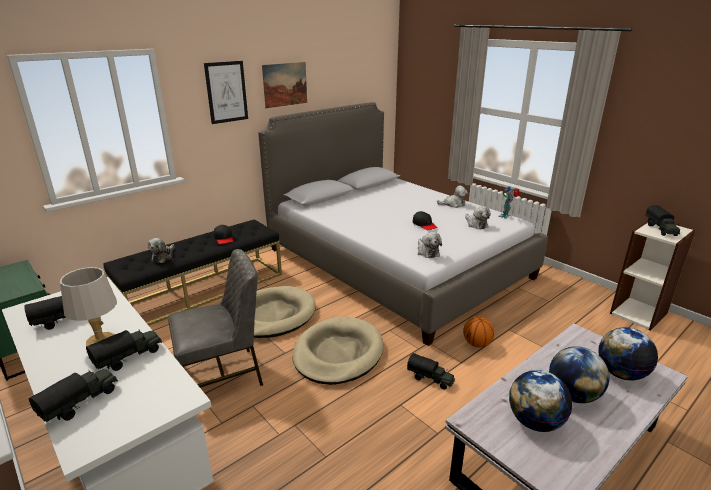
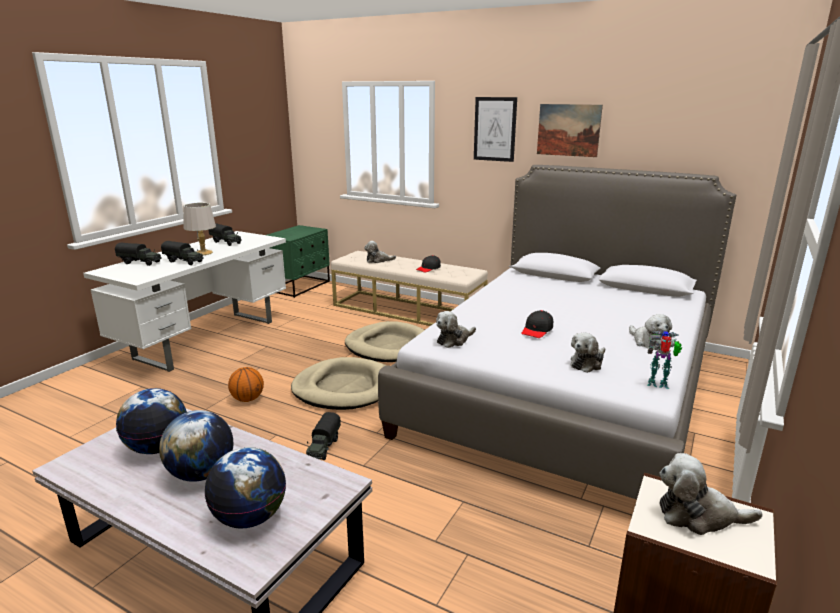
camera: 70 degrees right, 5 degrees down
black bench [103,219,282,326] -> beige bench [331,251,488,326]
grey chair [168,249,263,388] -> none
basketball [463,317,494,348] -> basketball moved to [228,367,264,402]
toy truck [646,205,680,236] -> plush toy [660,453,763,535]

